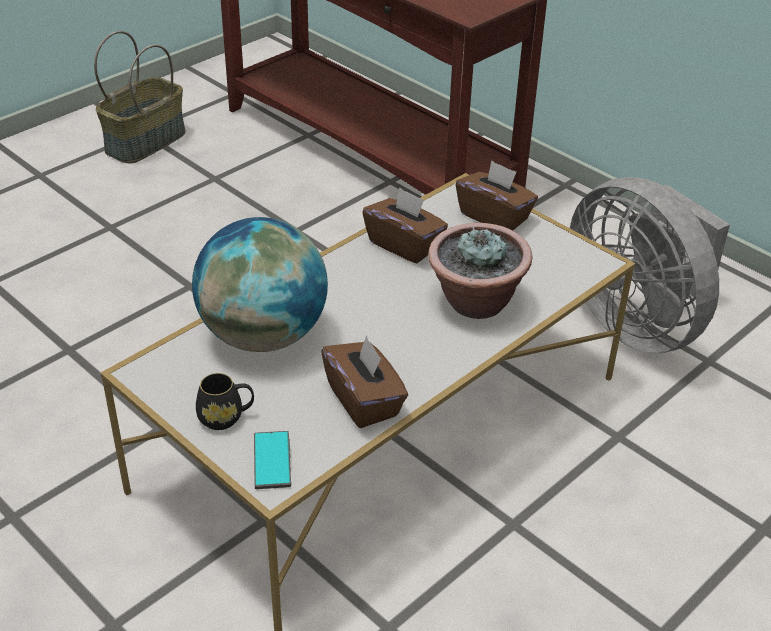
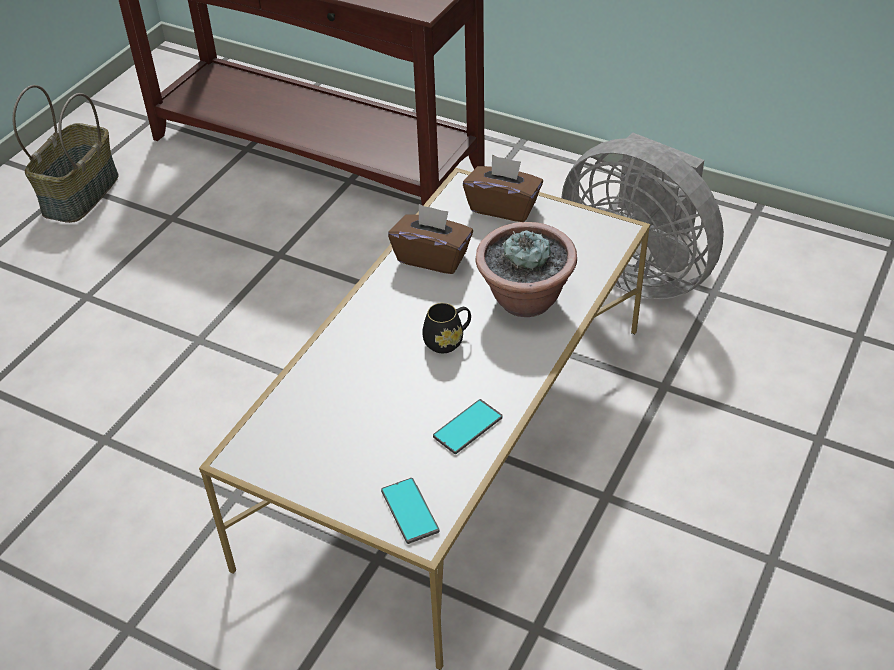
camera: 15 degrees left, 5 degrees up
globe [192,217,328,352] -> none
black mug [196,373,254,430] -> black mug moved to [422,303,471,353]
brown tissue box [321,335,408,428] -> phone [433,399,503,454]

